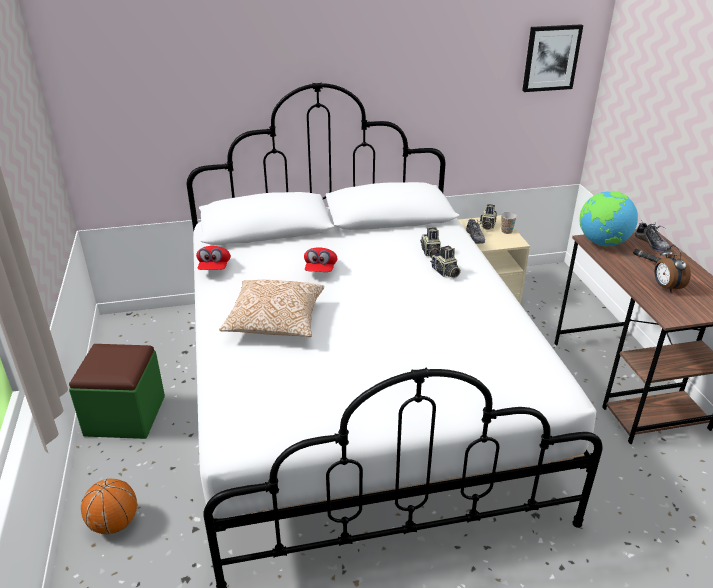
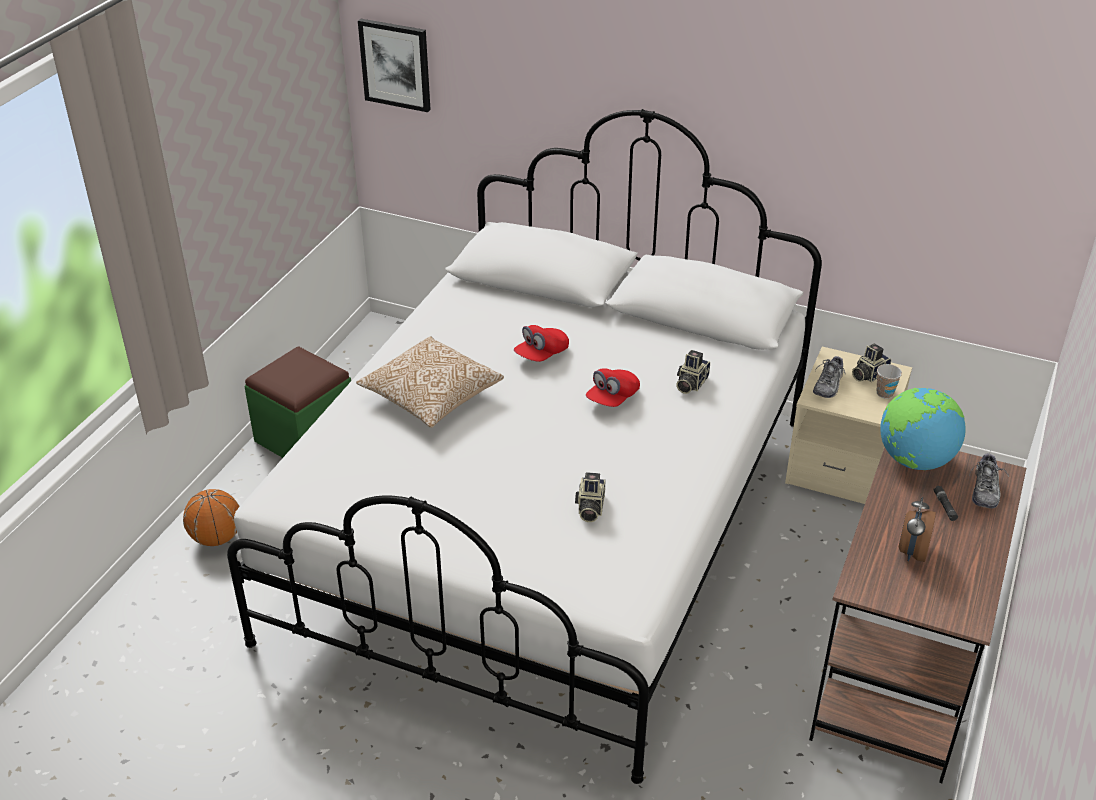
camera: 35 degrees right, 5 degrees up
red cap [196,246,231,270] -> red cap moved to [586,368,640,407]
camera [430,246,461,278] -> camera moved to [575,472,605,522]
picture [522,24,583,92] -> picture moved to [358,19,431,112]

